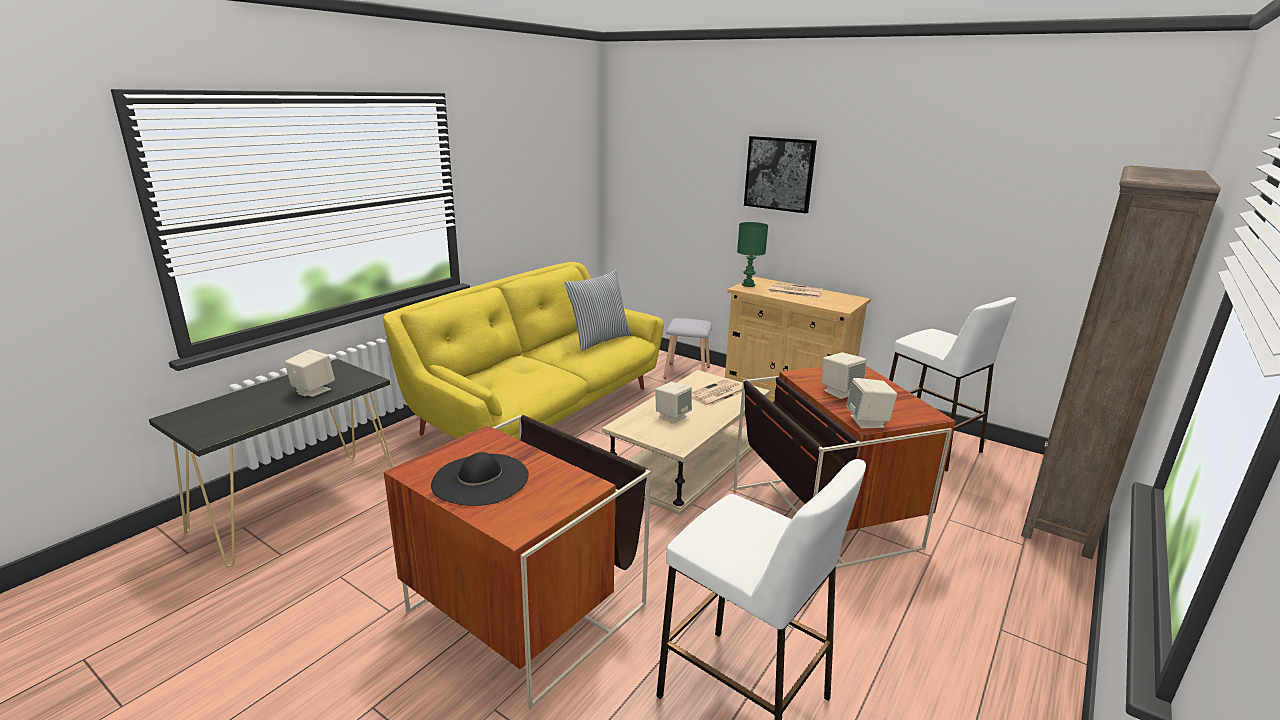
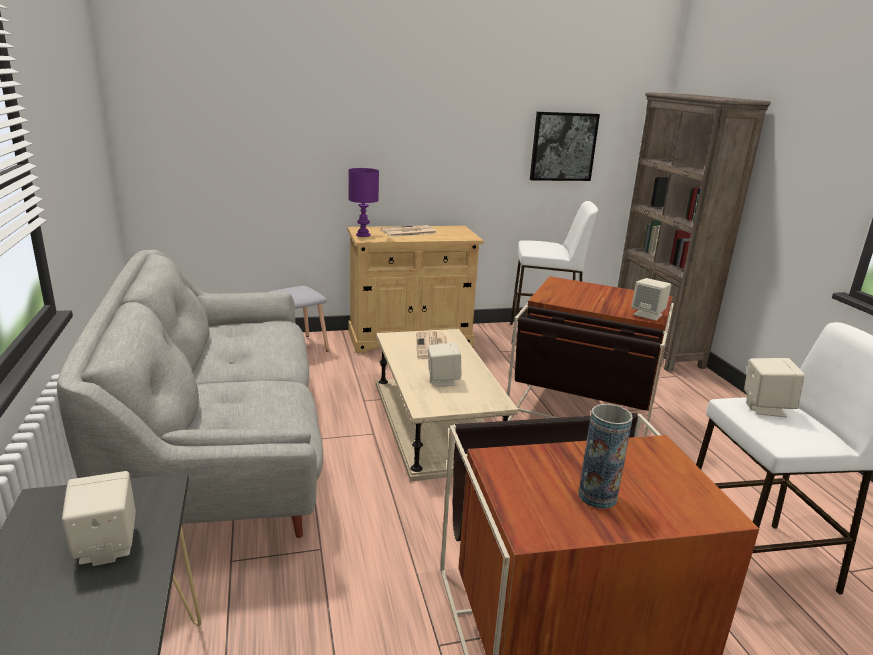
camera: 50 degrees left, 0 degrees up
yellow sofa [383,262,664,440] -> grey sofa [57,250,323,538]
black hat [431,452,529,506] -> vase [579,404,633,509]
pillow [564,269,632,352] -> none
green table lamp [737,222,768,287] -> purple table lamp [348,168,379,237]
picture [744,136,817,213] -> picture moved to [530,112,600,181]
beige speaker [822,352,867,399] -> beige speaker moved to [744,358,805,417]

